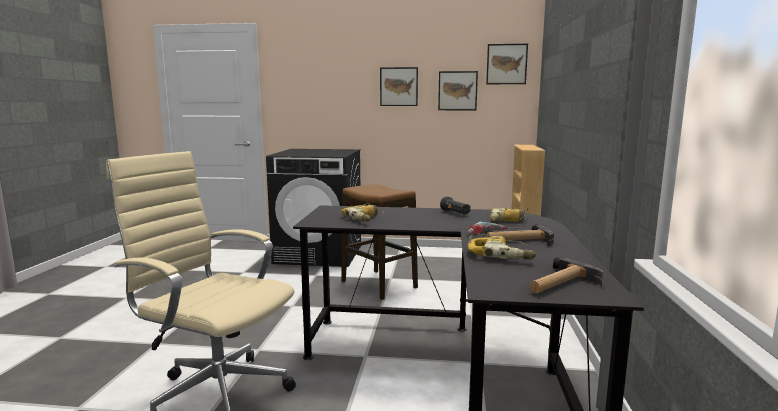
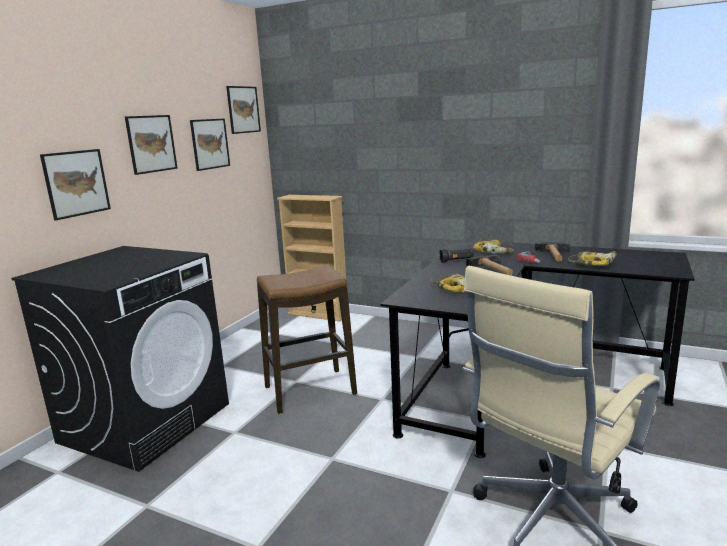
camera: 70 degrees left, 5 degrees up
hammer [530,257,603,293] -> hammer moved to [466,255,513,275]
none -> picture [40,149,111,220]

